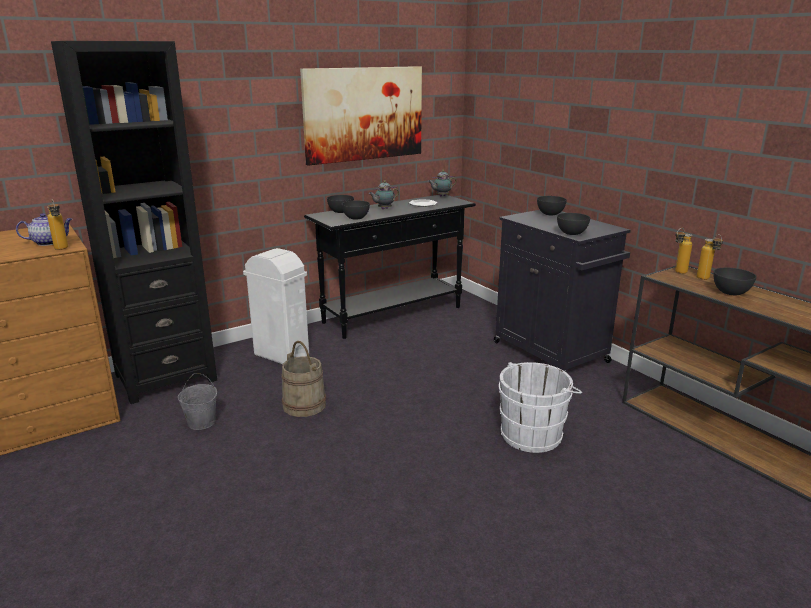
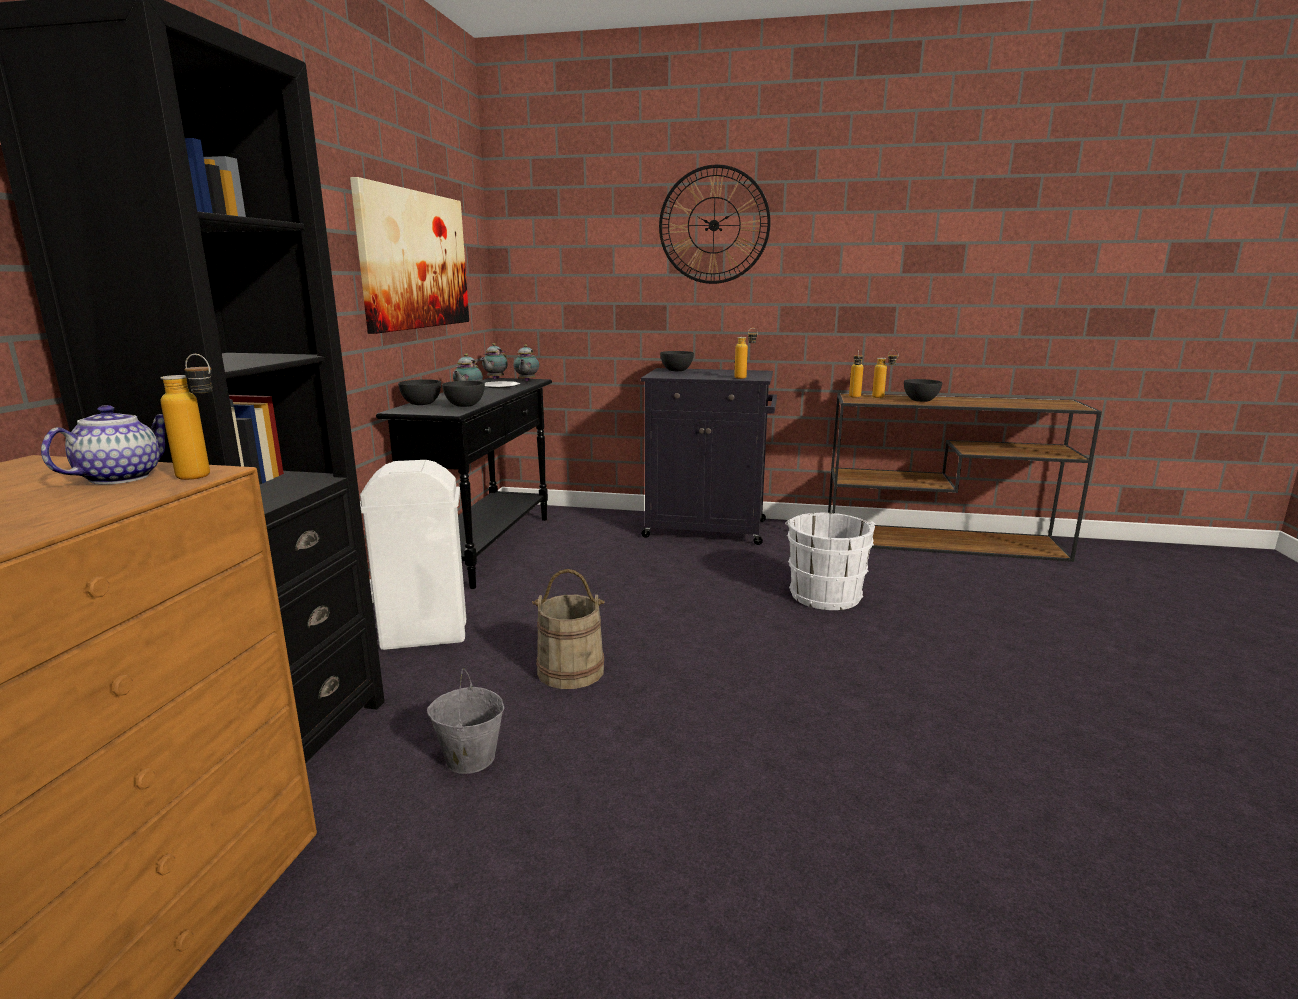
camera: 45 degrees left, 5 degrees down
grey bowl [557,213,590,235] -> bottle [734,328,758,379]
none -> teapot [513,344,539,381]
none -> wall clock [659,165,771,284]

